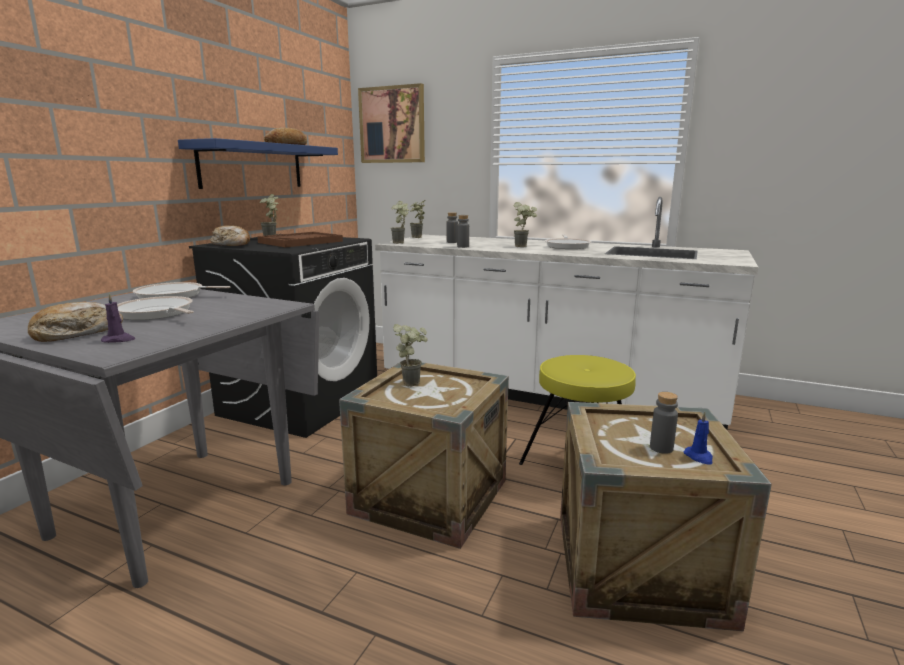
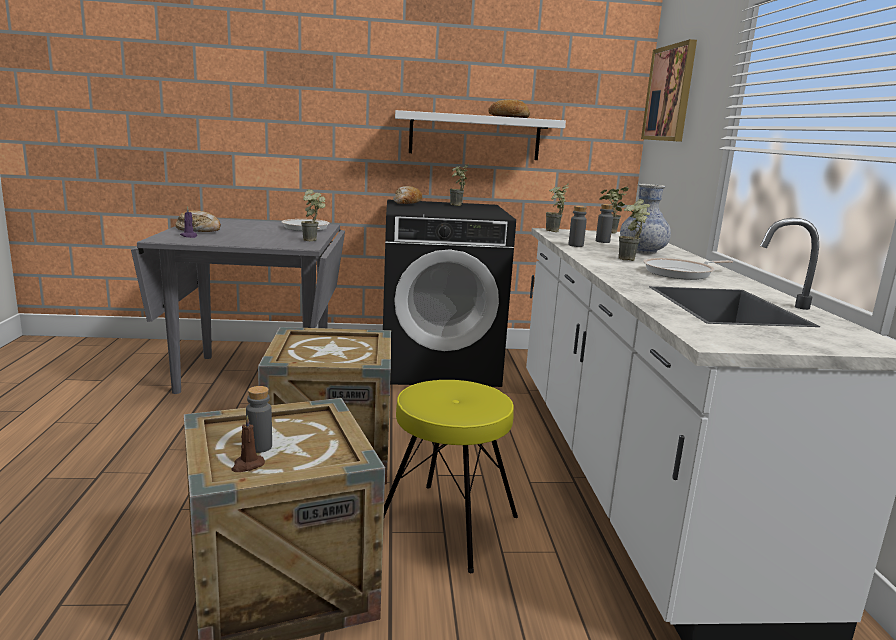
camera: 60 degrees right, 0 degrees up
frying pan [117,296,194,320] -> none
blue shelf [178,138,338,189] -> white shelf [395,110,566,160]
brown tray [257,232,343,248] -> none
potted plant [393,324,428,387] -> potted plant moved to [301,189,326,241]
blue candle [684,412,713,465] -> brown candle [231,416,265,472]
none -> vase [620,184,671,254]

